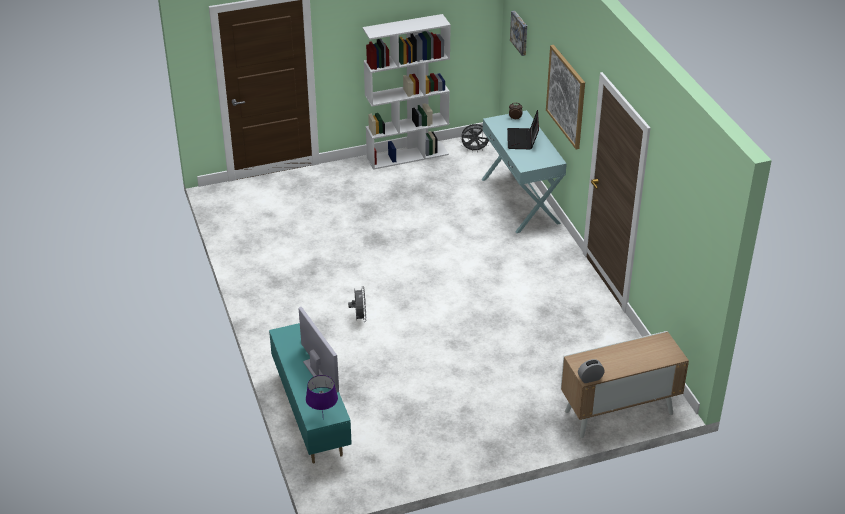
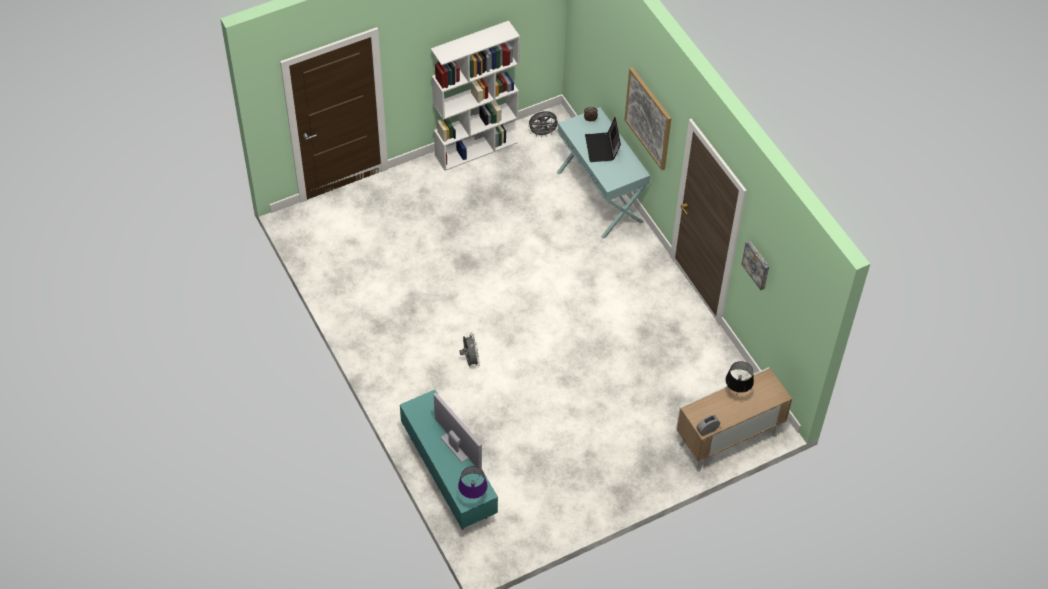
camera: 10 degrees left, 15 degrees up
picture [510,11,527,56] -> picture moved to [741,240,769,290]
none -> black table lamp [725,361,754,395]

